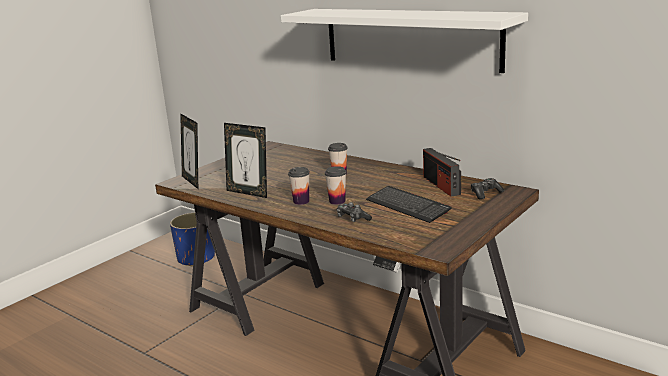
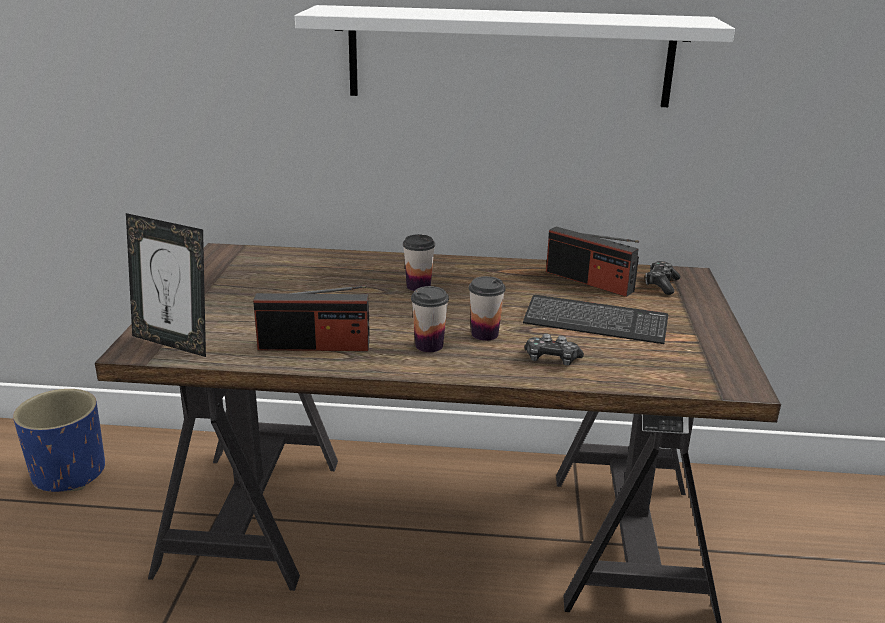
camera: 35 degrees left, 5 degrees up
picture frame [224,123,267,198] -> radio [253,285,369,351]

